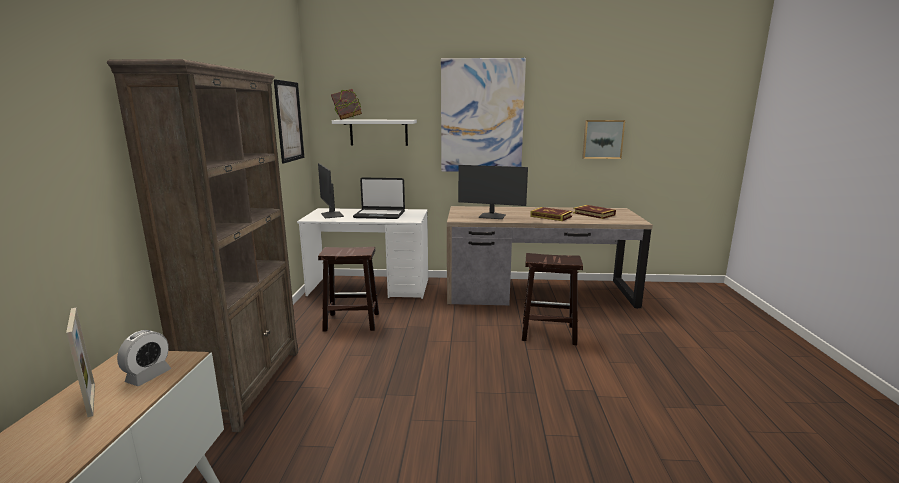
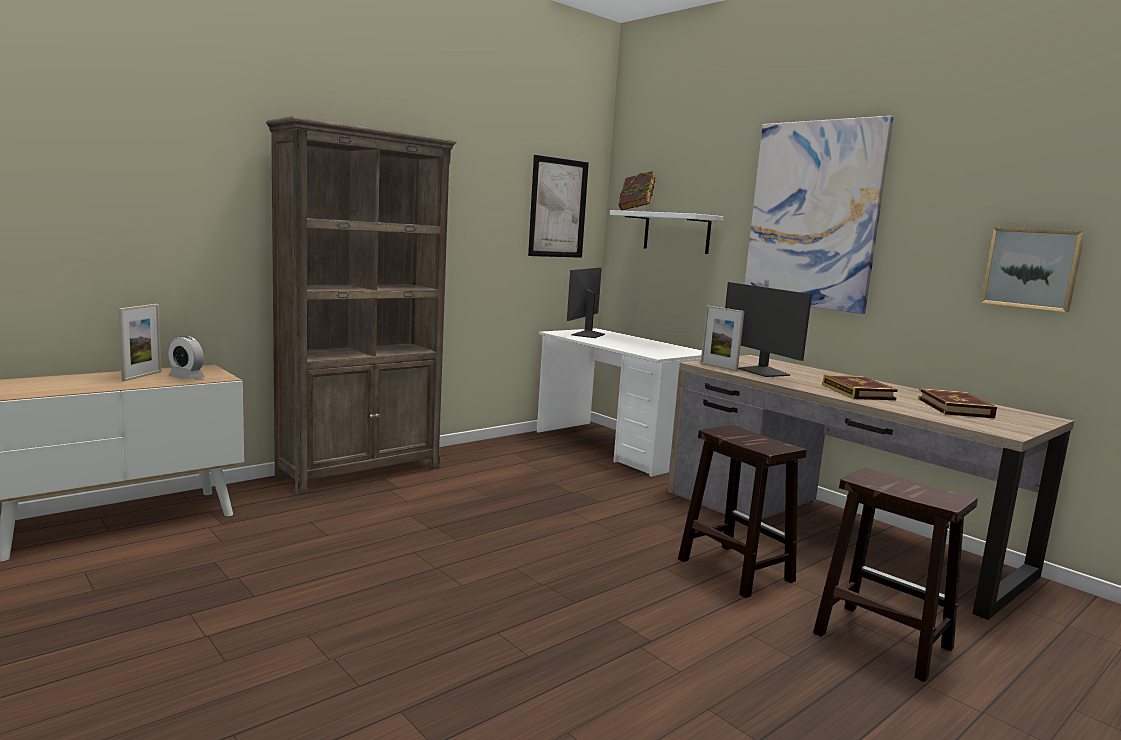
camera: 45 degrees right, 5 degrees down
alarm clock [117,330,171,386] -> alarm clock turned 45 degrees clockwise [168,336,205,380]
brown stool [318,247,379,331] -> brown stool moved to [813,467,978,682]
laptop [353,178,405,219] -> none
none -> picture frame [701,306,745,371]

